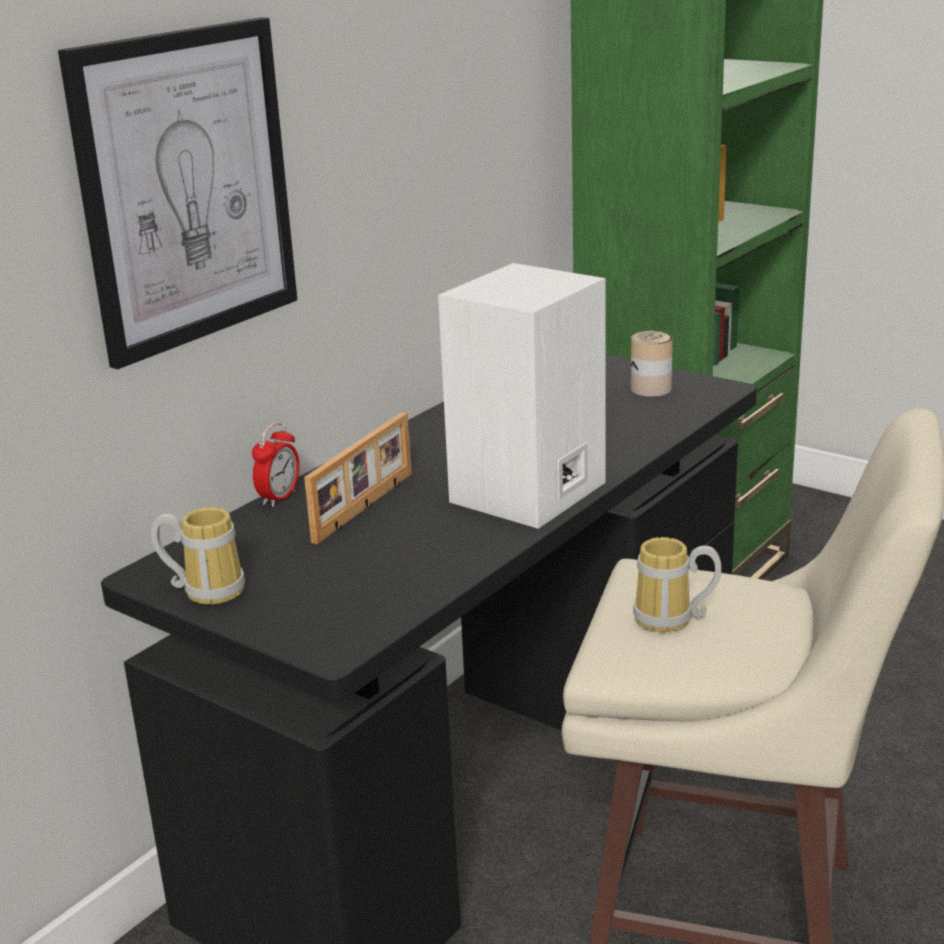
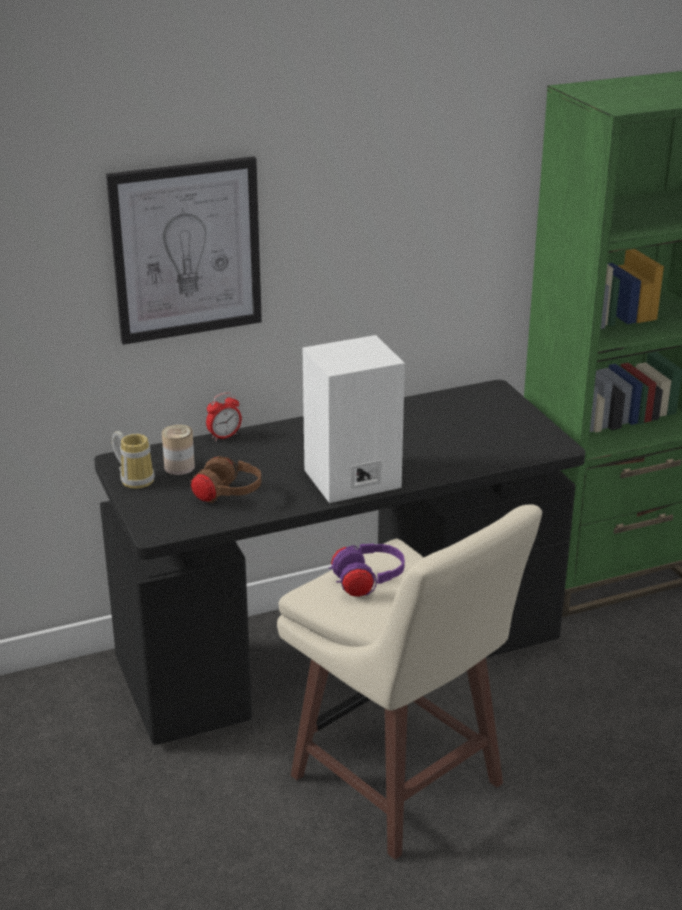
camera: 30 degrees right, 5 degrees up
picture frame [304,412,412,544] -> none
can [631,331,673,396] -> can moved to [162,425,195,475]
mug [633,537,721,632] -> purple headphones [329,543,405,597]
none -> brown headphones [190,456,261,503]

